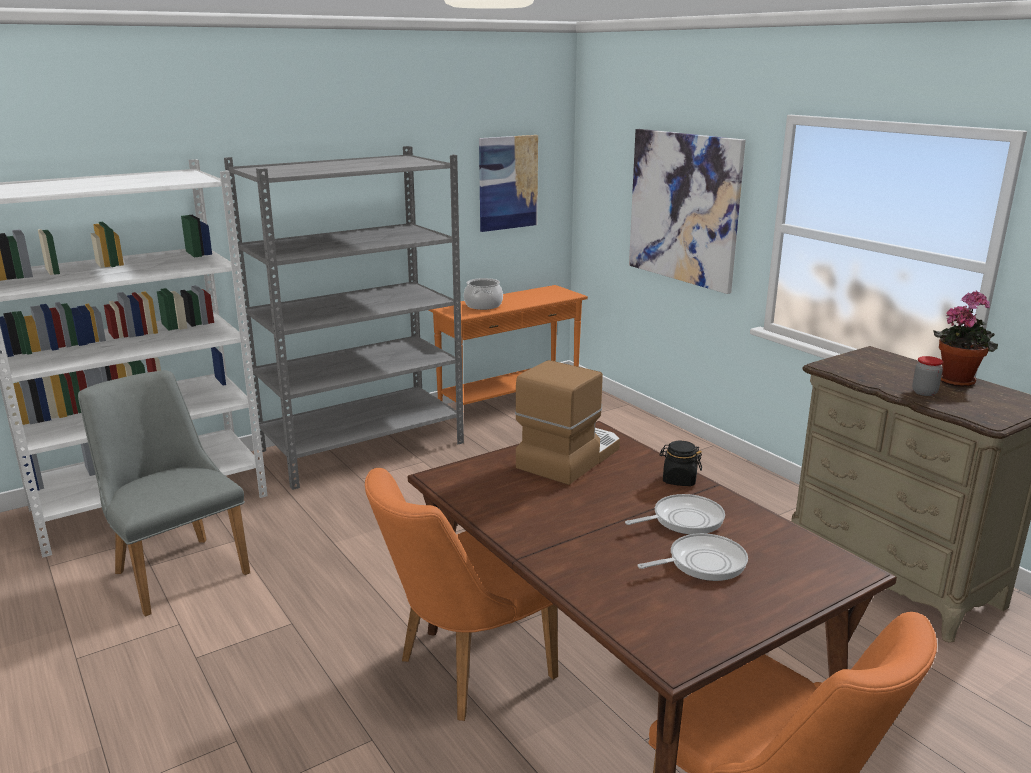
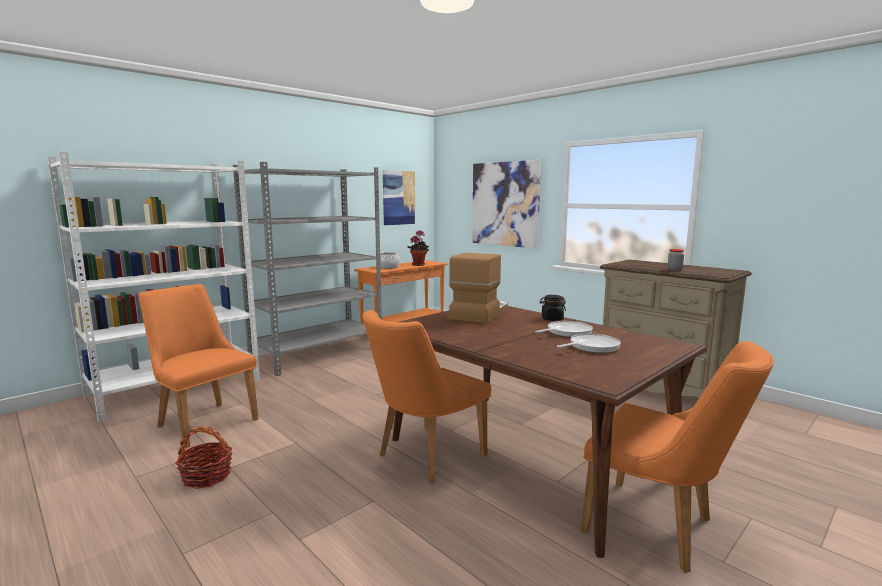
camera: 10 degrees left, 10 degrees down
grey chair [78,370,250,617] -> orange chair [138,284,258,449]
potted plant [933,290,998,387] -> potted plant moved to [408,230,429,266]
none -> basket [176,426,232,489]

